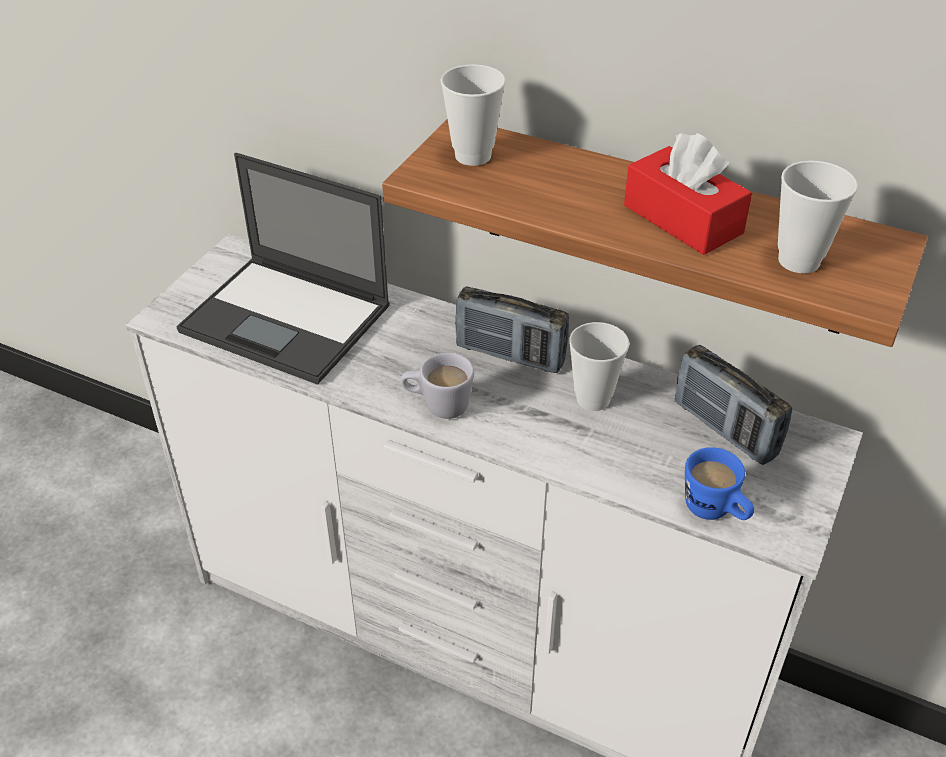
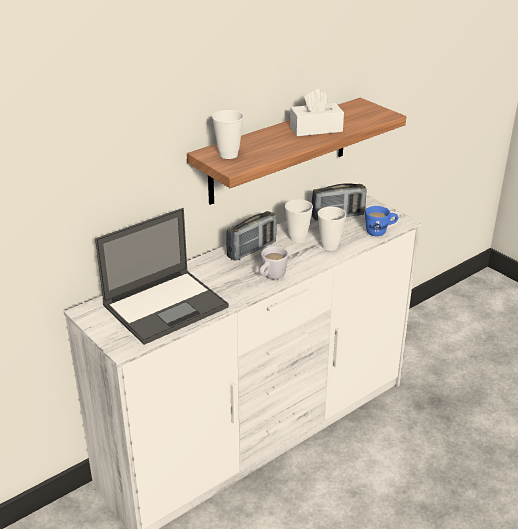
camera: 65 degrees left, 10 degrees down
red tissue box [624,133,752,255] -> white tissue box [290,89,344,136]
cup [778,160,858,273] -> cup moved to [318,207,346,251]

